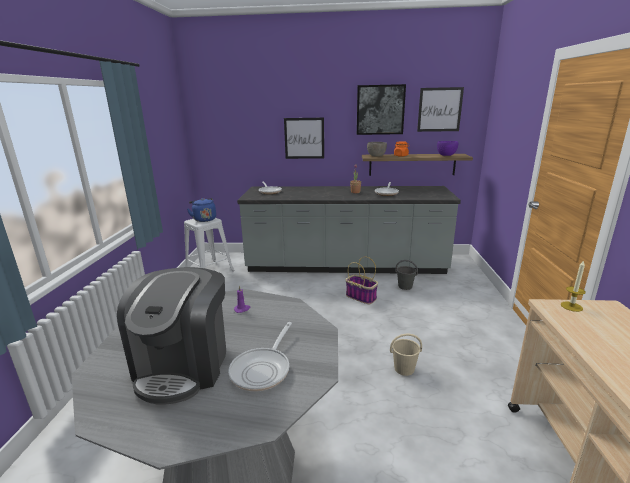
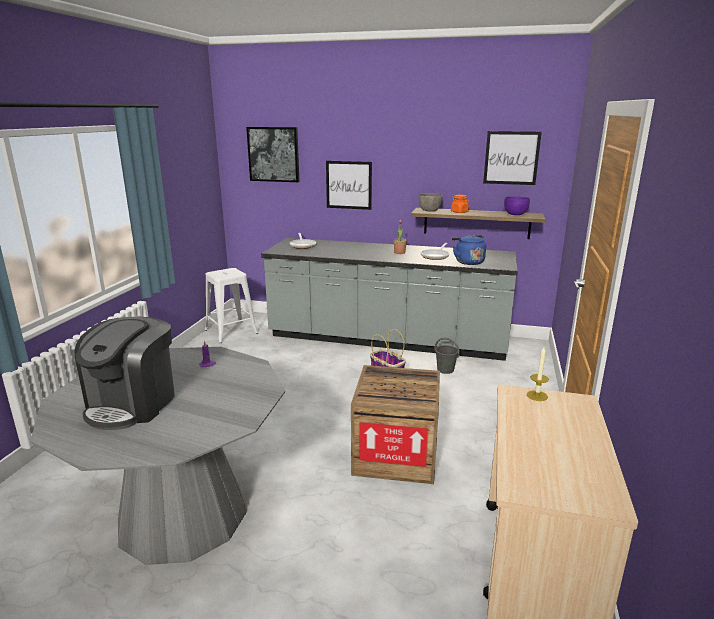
camera: 10 degrees right, 0 degrees up
blue kettle [187,198,216,222] -> blue kettle moved to [452,235,486,265]
frying pan [228,322,292,392] -> none
picture [357,84,406,135] -> picture moved to [246,127,299,182]
beige bucket [390,334,422,376] -> crate [351,365,440,484]

